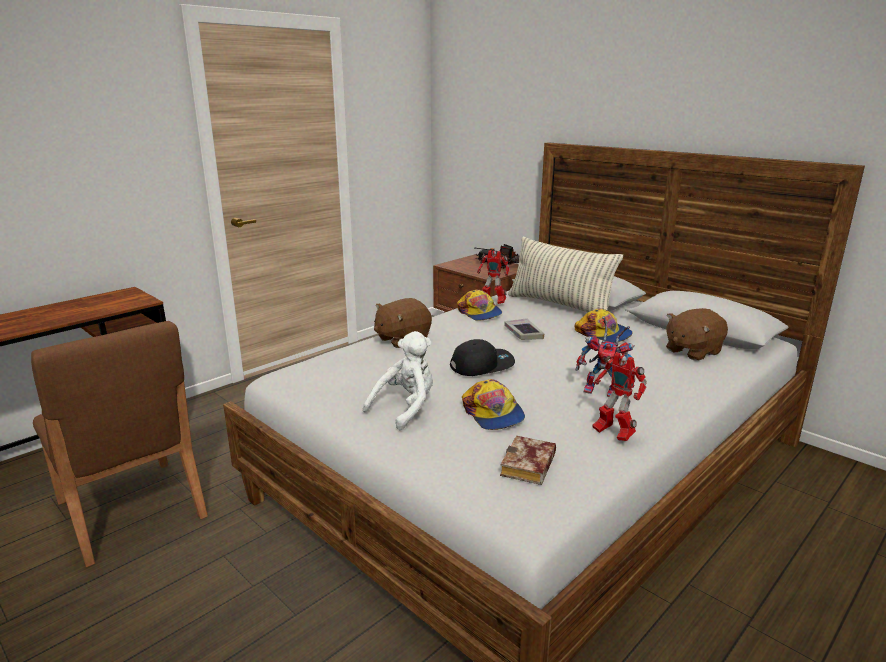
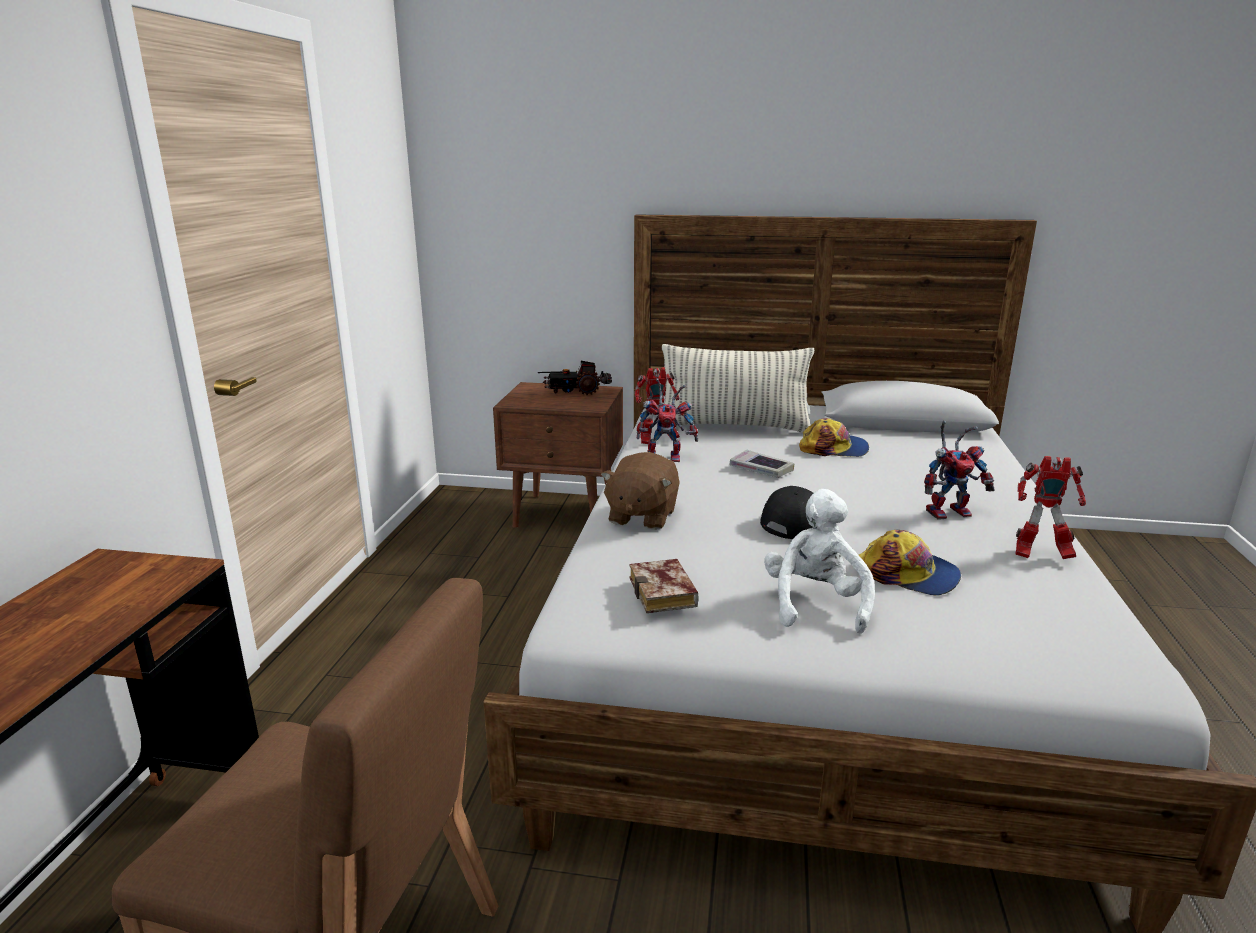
camera: 35 degrees left, 0 degrees up
cap [457,290,502,321] -> toy robot [637,378,698,462]
book [500,436,556,485] -> book moved to [629,559,699,613]
brown plush toy [666,308,728,361] -> none

